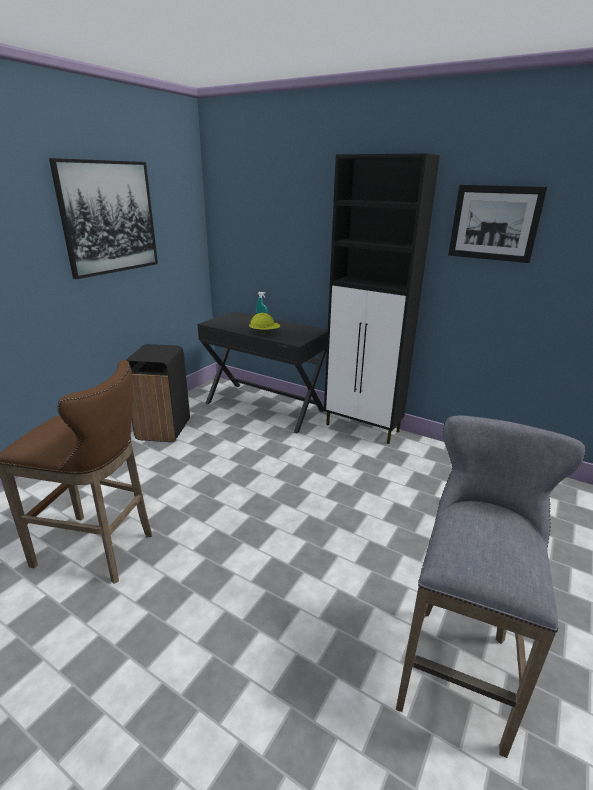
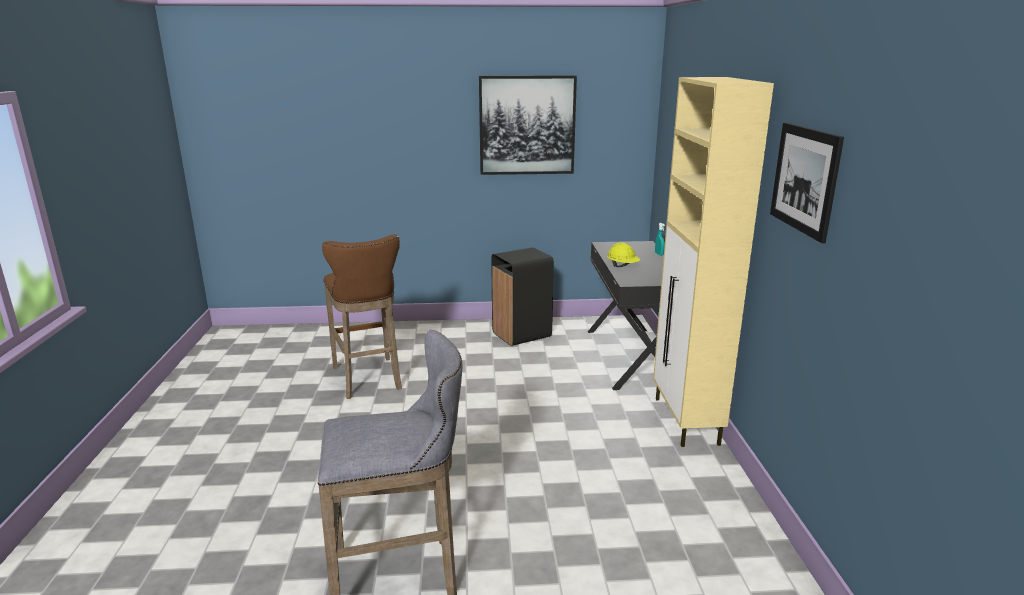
camera: 55 degrees right, 5 degrees down
black cabinet [324,153,440,444] -> beige cabinet [653,77,774,447]

